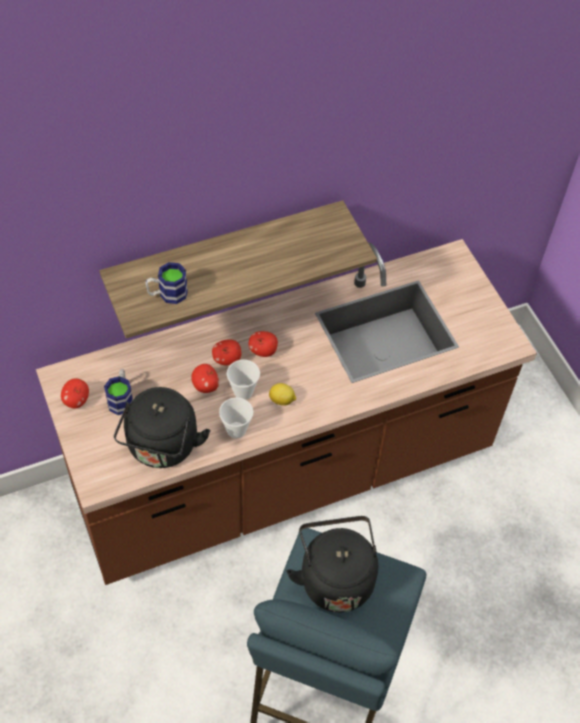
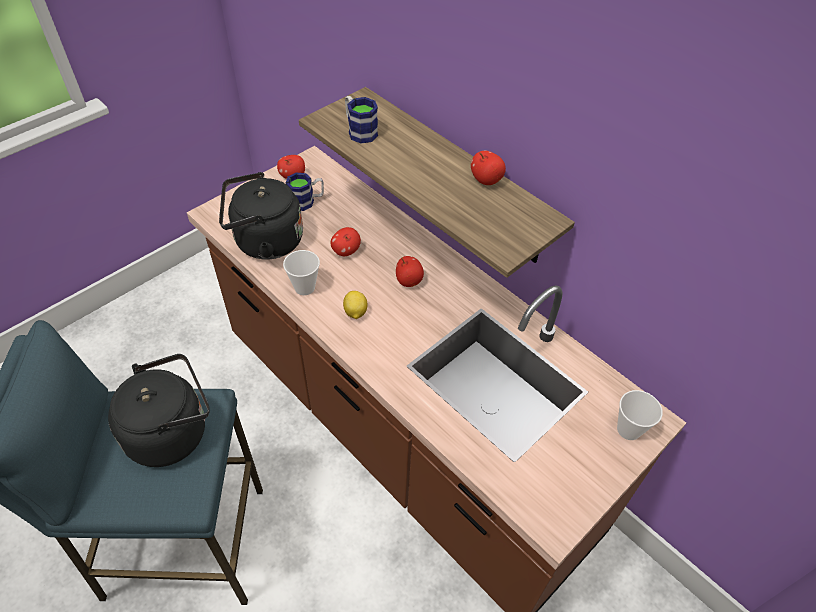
camera: 70 degrees right, 5 degrees down
apple [212,339,241,365] -> apple moved to [471,151,506,185]
cup [227,360,260,400] -> cup moved to [617,390,663,440]

